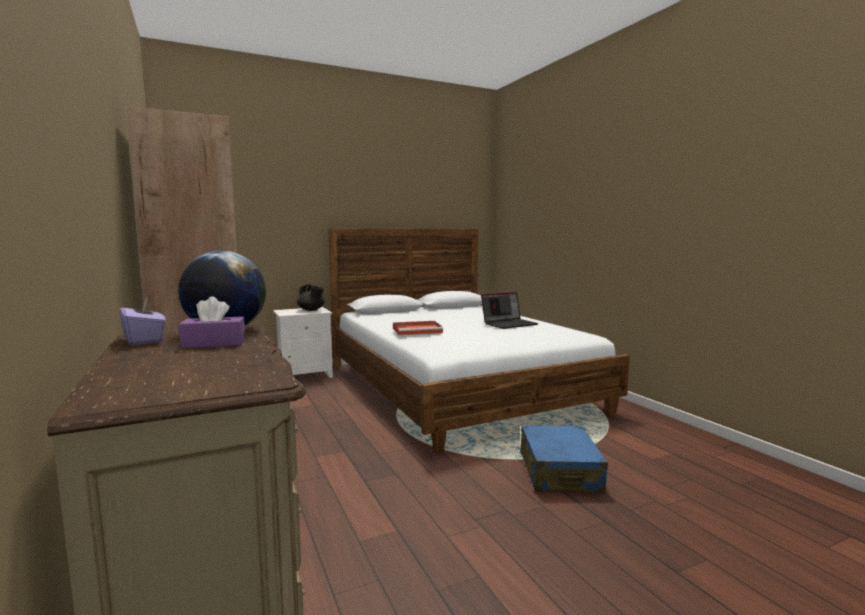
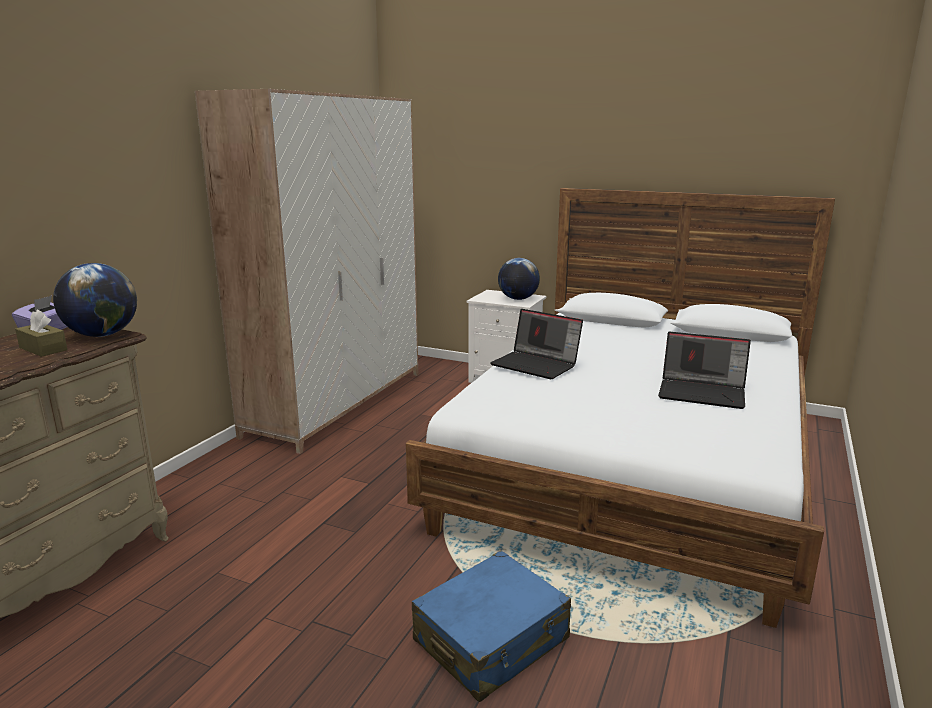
camera: 50 degrees right, 10 degrees up
purple tissue box [179,296,245,349] -> brown tissue box [15,310,67,357]
black teapot [297,284,325,311] -> globe [498,258,540,300]
red tray [393,321,443,335] -> laptop [490,309,583,379]

